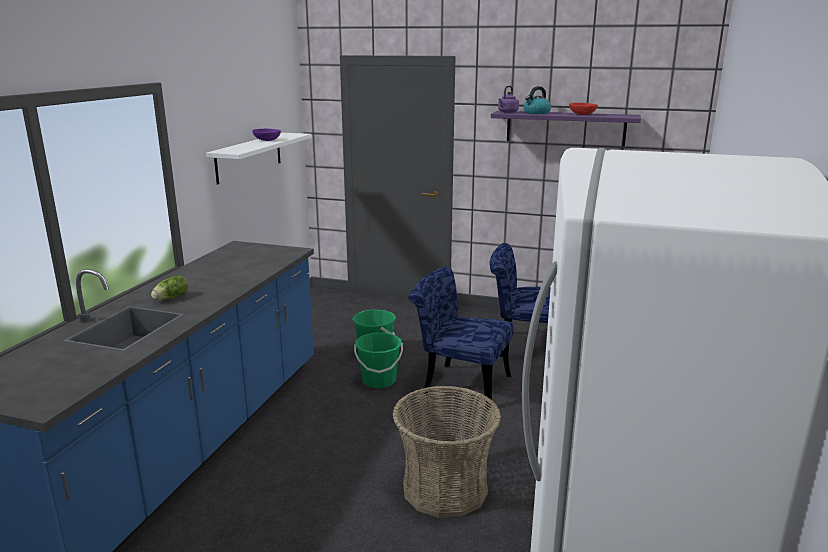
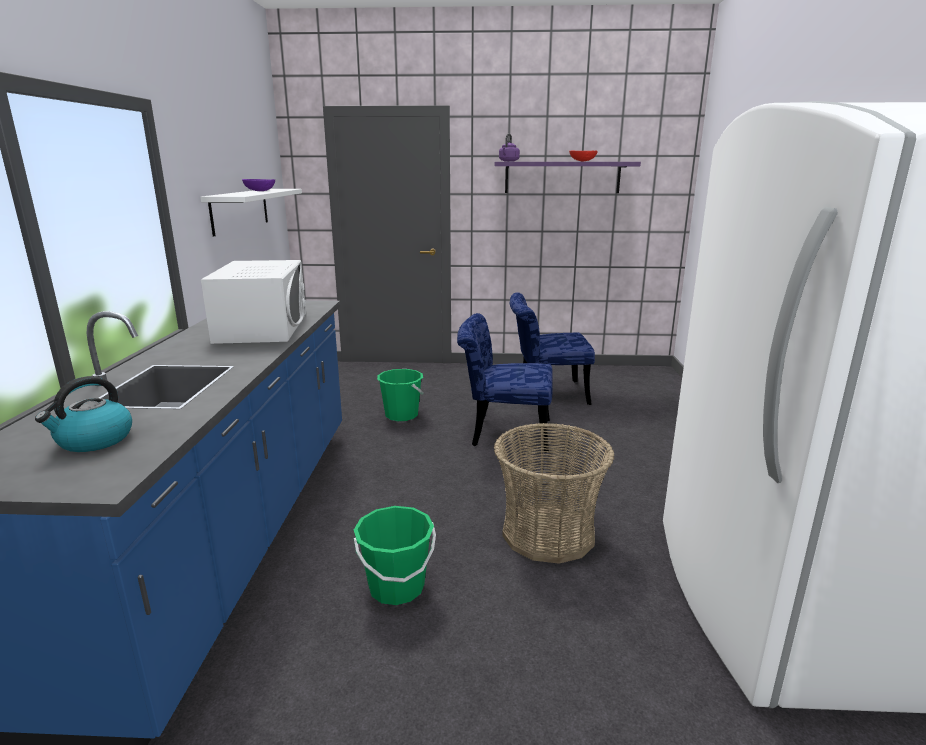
camera: 15 degrees left, 0 degrees up
lettuce [151,275,188,300] -> none
green bucket [354,333,403,388] -> green bucket moved to [354,506,436,605]
kettle [523,86,551,114] -> kettle moved to [35,376,132,452]
none -> white microwave [201,260,306,344]

